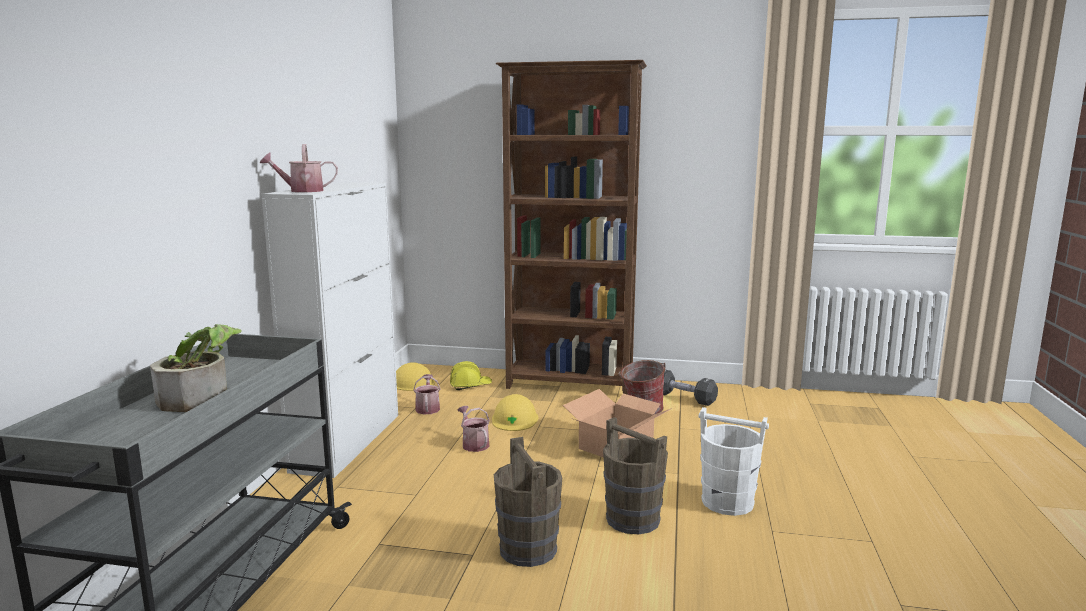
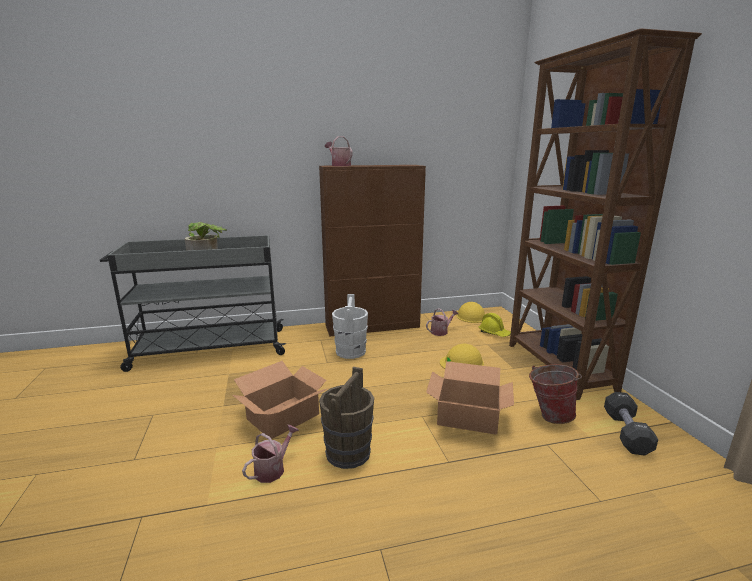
camera: 65 degrees right, 5 degrees up
white cabinet [261,182,398,478] -> brown cabinet [319,165,426,337]
watering can [457,406,490,452] -> watering can moved to [242,425,299,483]
brown bucket [494,437,562,567] -> cardboard box [232,361,329,439]
white bucket [699,407,769,516] -> white bucket moved to [332,294,368,359]

